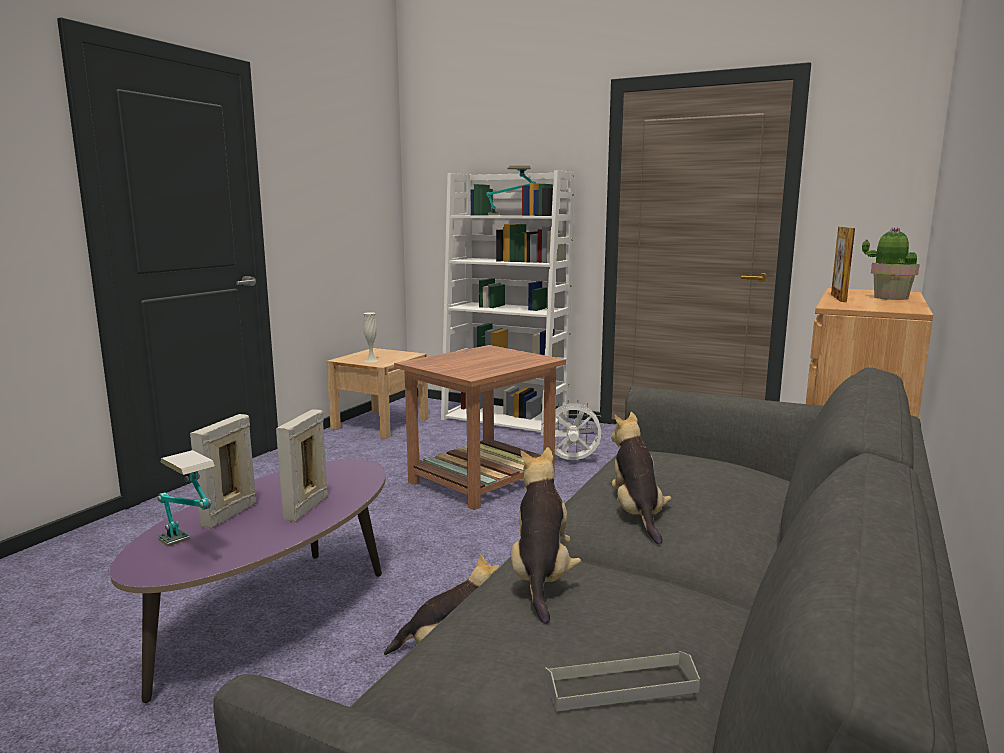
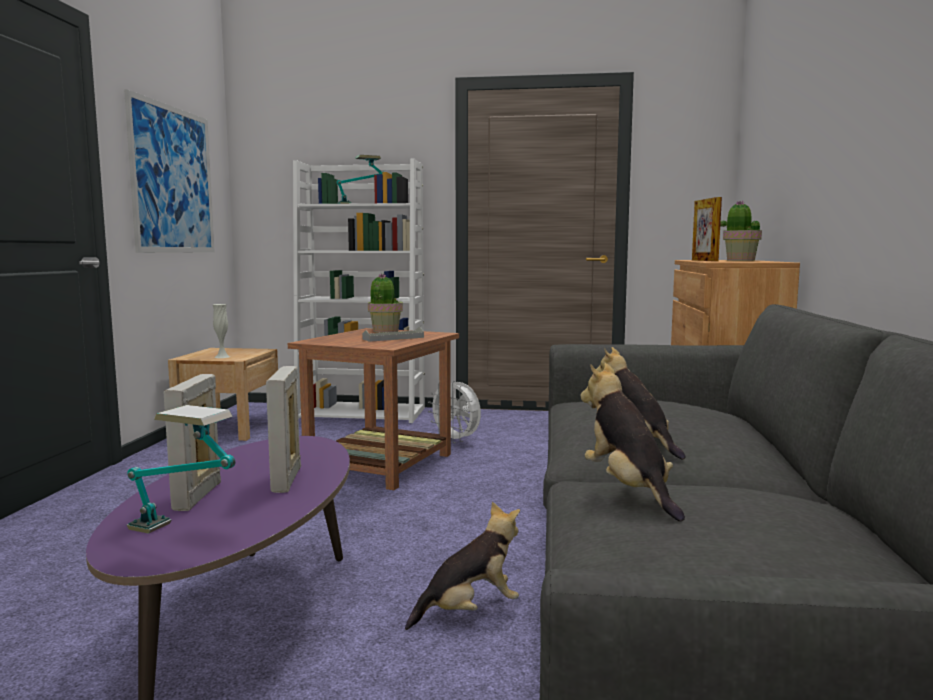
camera: 20 degrees left, 5 degrees down
white fan [541,399,604,460] -> white fan turned 120 degrees counterclockwise [428,381,481,443]
grey tray [545,651,700,711] -> grey tray moved to [362,327,424,342]
none -> picture [124,89,215,253]
none -> potted plant [368,273,403,333]

